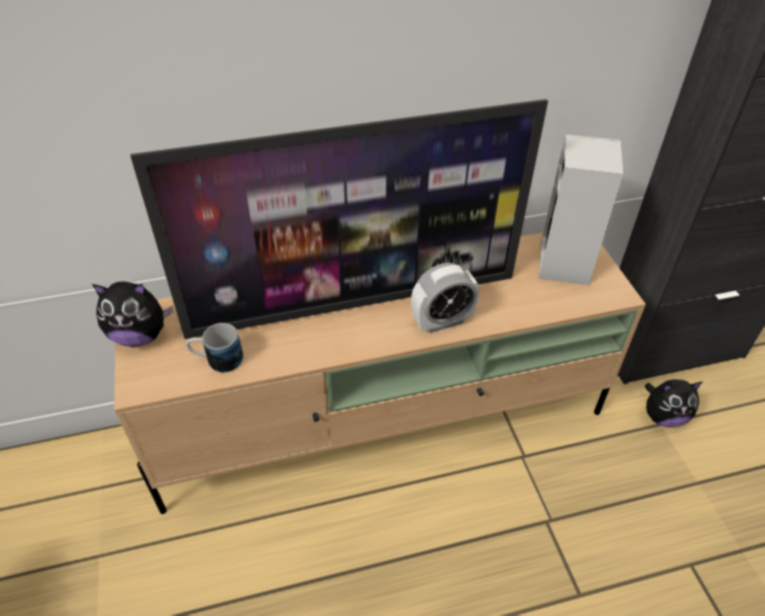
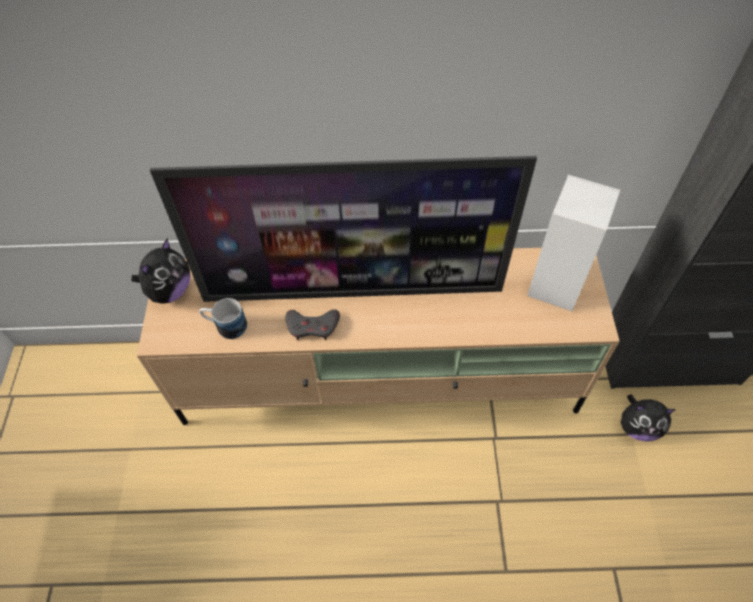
camera: 15 degrees right, 10 degrees up
plush toy [92,281,173,347] -> plush toy turned 75 degrees counterclockwise [131,238,191,304]
alarm clock [411,263,480,333] -> none
none -> grey game controller [285,309,340,340]

